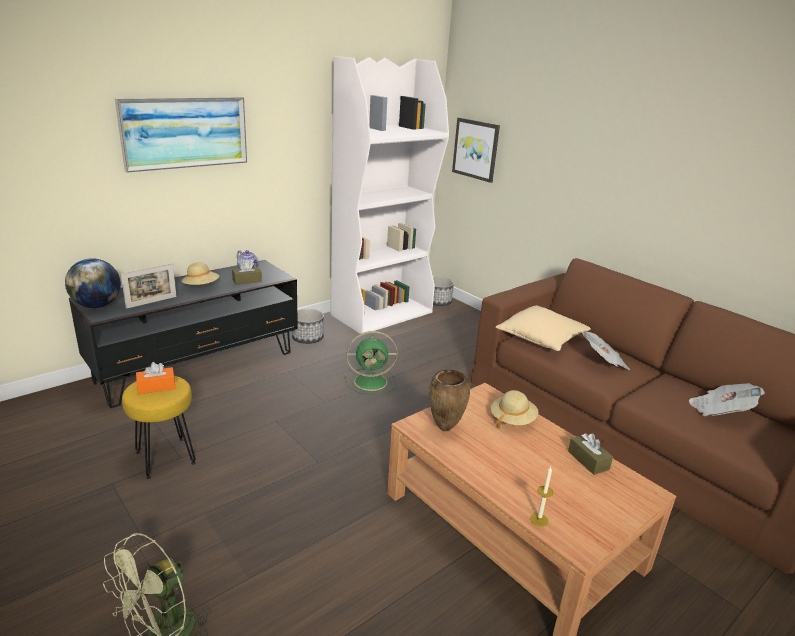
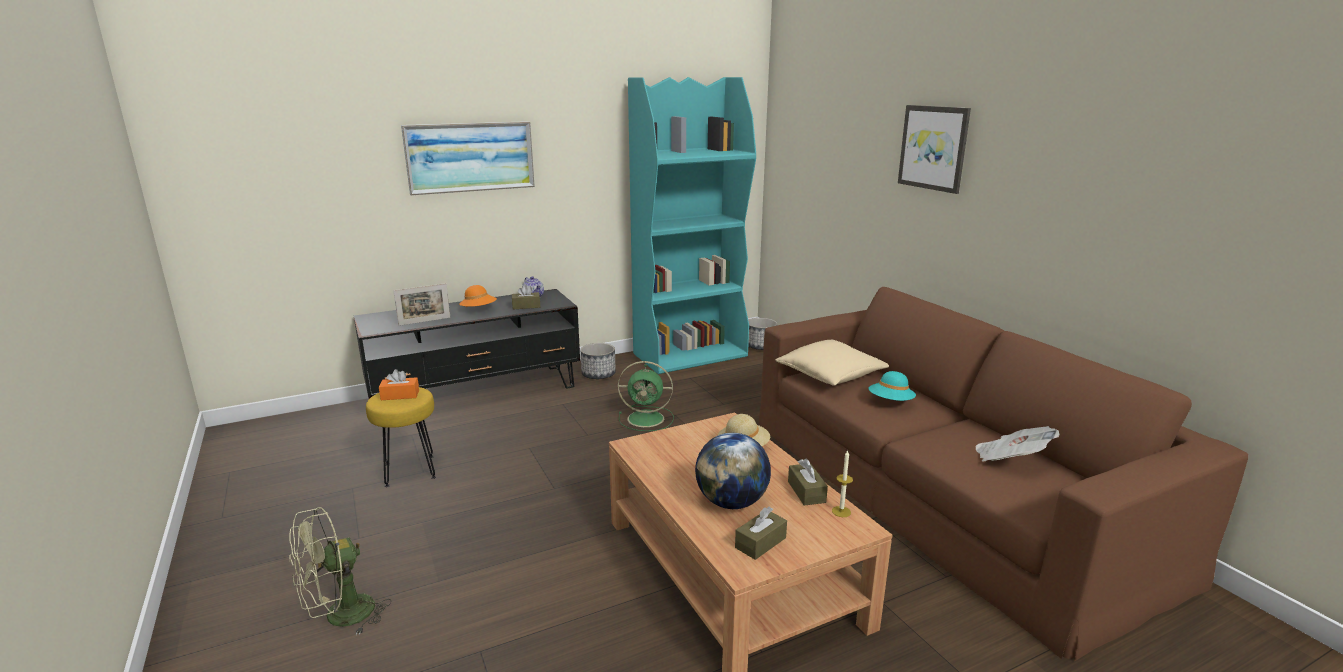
camera: 15 degrees right, 5 degrees down
globe [65,258,121,308] -> globe moved to [695,433,771,509]
beige hat [182,262,219,285] -> orange hat [459,285,497,307]
white bookcase [330,56,449,334] -> turquoise bookcase [628,77,756,374]
brown vase [429,370,470,431] -> none
picture [452,118,500,183] -> picture moved to [898,105,971,194]
candle [530,467,553,527] -> candle moved to [832,450,853,517]
newspaper [581,331,631,370] -> turquoise hat [868,371,916,401]
none -> brown tissue box [735,507,787,560]

